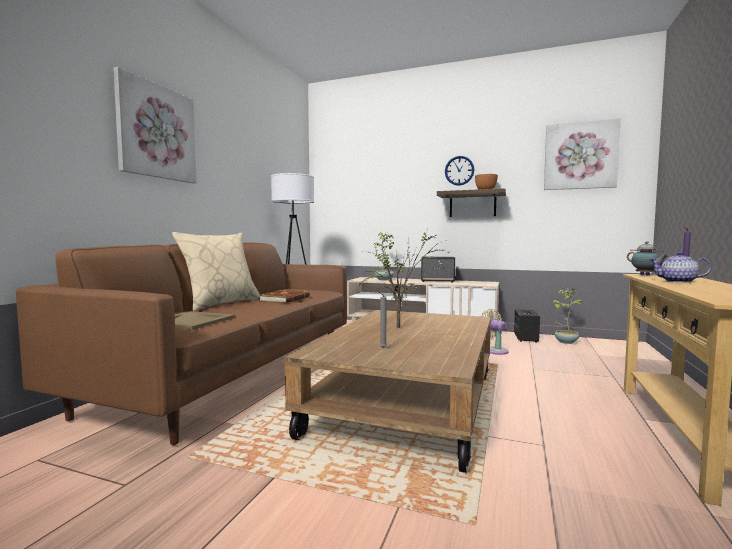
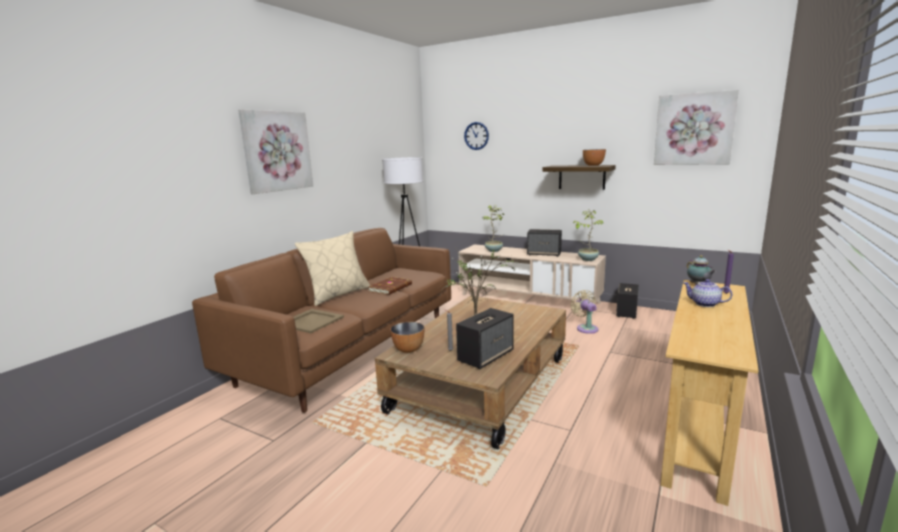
camera: 10 degrees right, 10 degrees up
wall clock [445,156,474,186] -> wall clock moved to [464,122,489,150]
potted plant [553,288,583,344] -> potted plant moved to [573,209,603,261]
none -> bowl [390,322,424,353]
none -> speaker [456,308,514,369]

